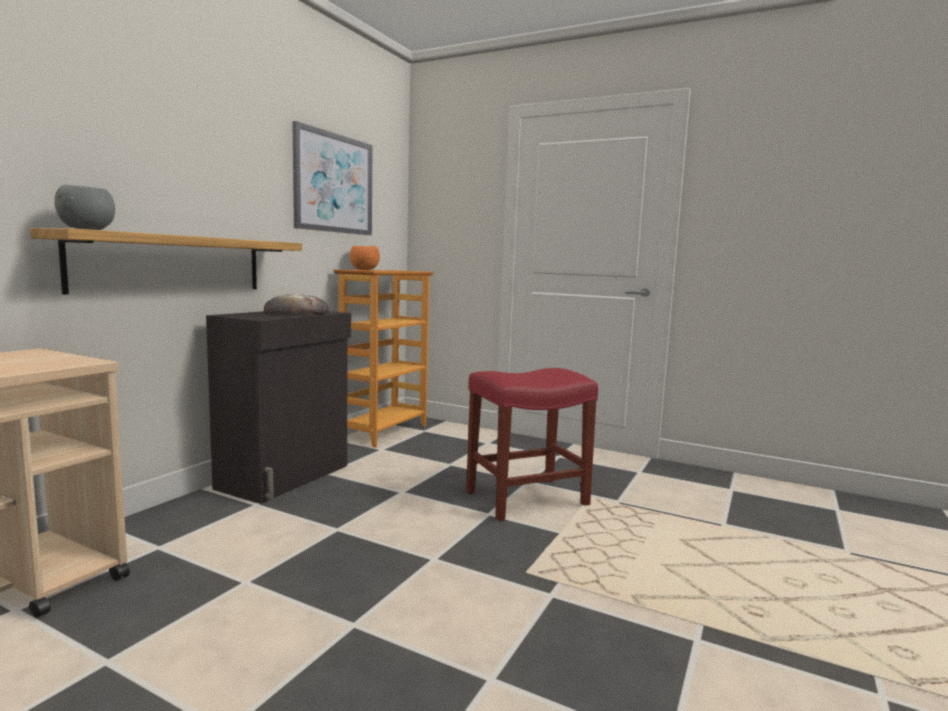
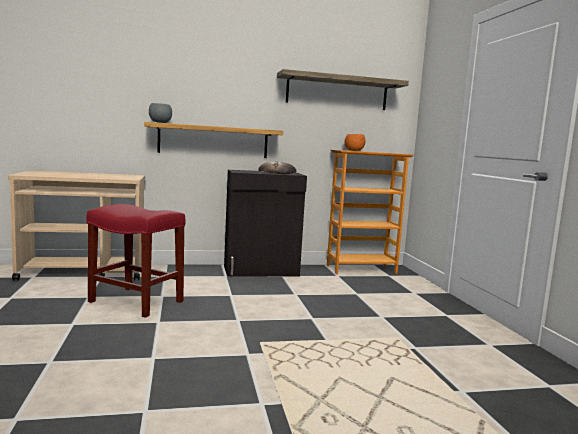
camera: 50 degrees right, 0 degrees up
picture [292,121,373,235] -> shelf [277,69,409,110]
red stool [466,368,598,521] -> red stool moved to [86,204,185,318]

